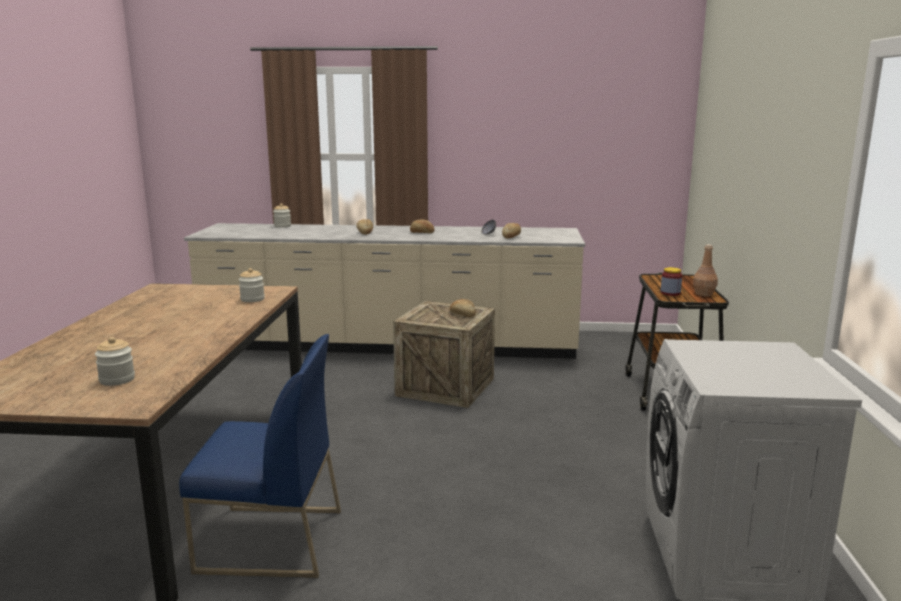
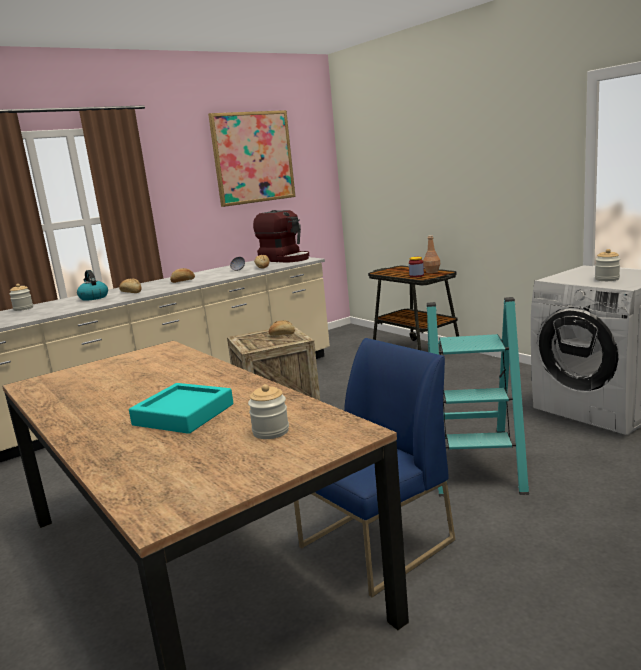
camera: 40 degrees left, 0 degrees up
jar [239,268,265,302] -> jar moved to [595,249,620,281]
none -> kettle [77,270,108,301]
none -> turquoise tray [129,383,233,434]
none -> picture [208,110,296,207]
none -> coffee machine [253,210,309,263]
none -> turquoise step ladder [426,297,529,496]

